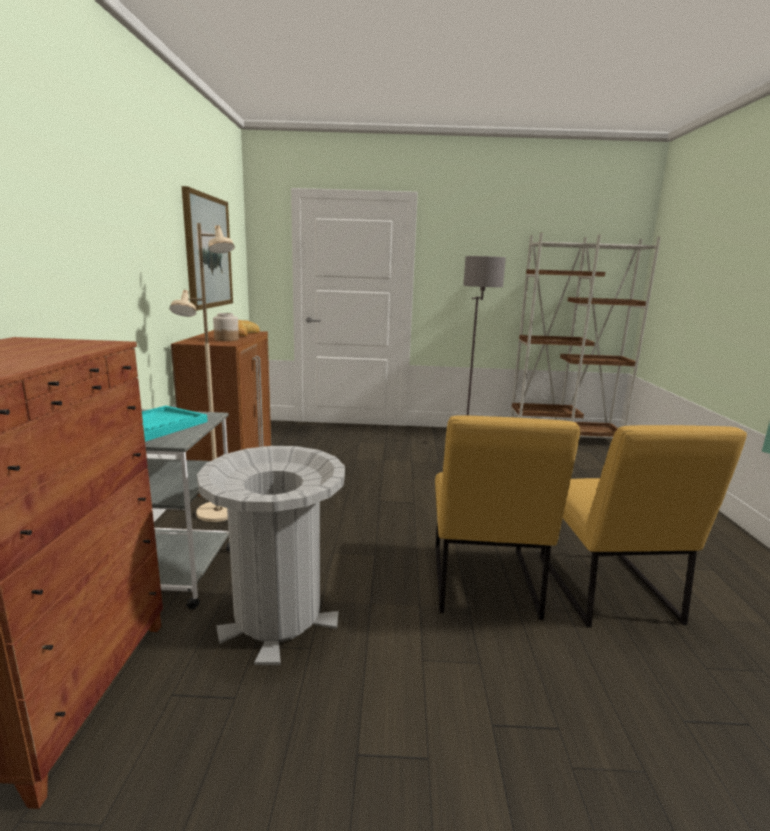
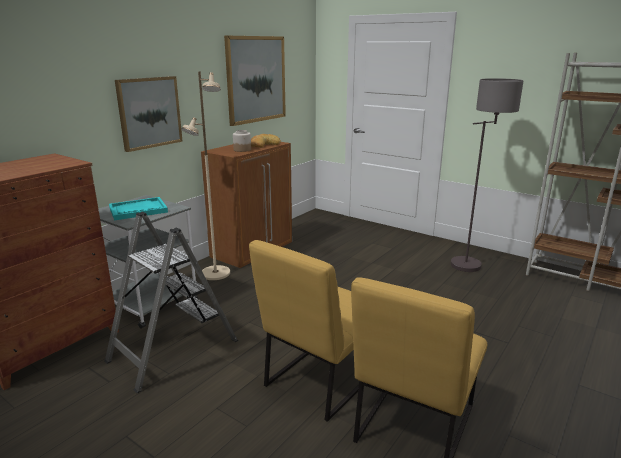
camera: 35 degrees right, 5 degrees up
grey trash can [197,446,345,665] -> grey step ladder [104,212,239,393]
none -> picture [115,76,183,152]

